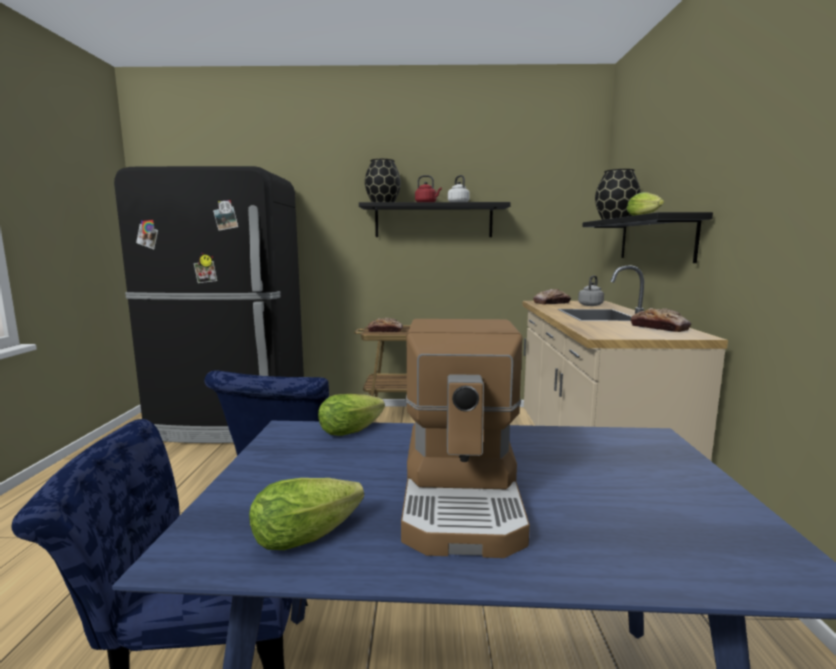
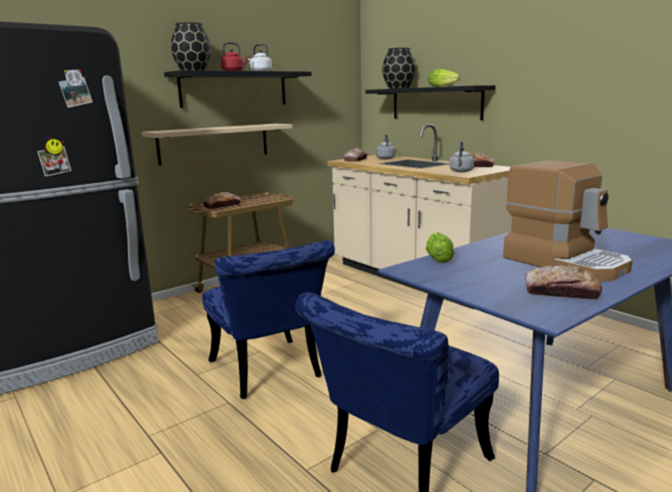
camera: 40 degrees left, 5 degrees up
lettuce [249,478,364,550] -> bread [525,265,602,300]
none -> beige shelf [142,124,292,166]
none -> grey kettle [449,141,474,172]

